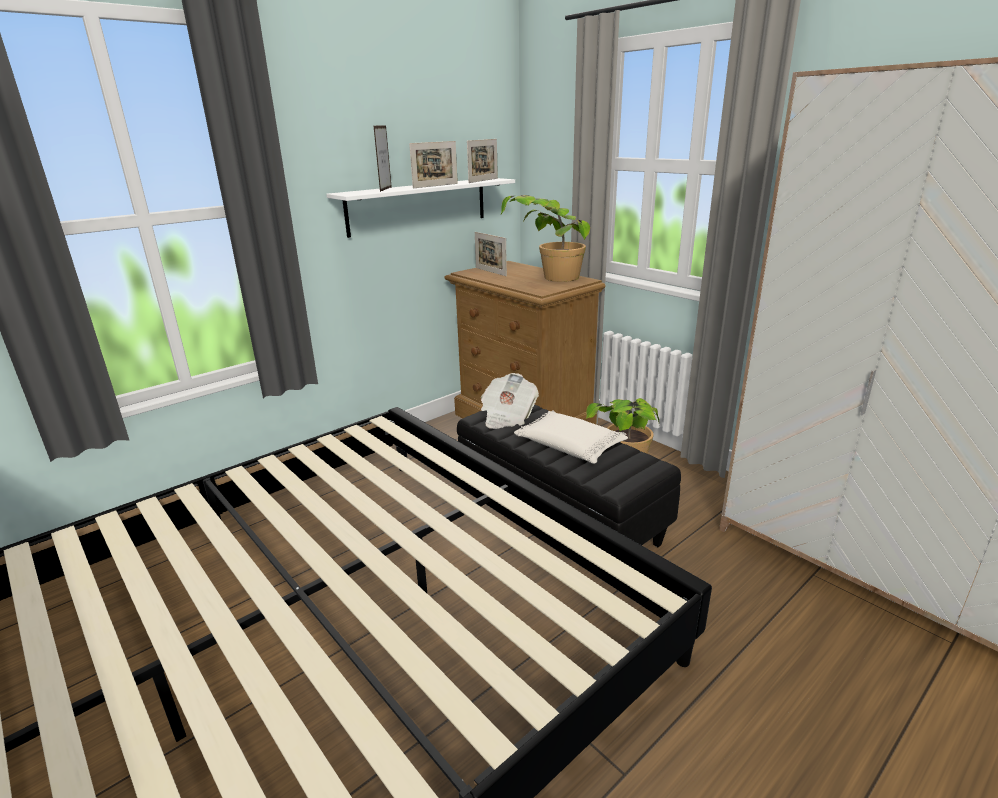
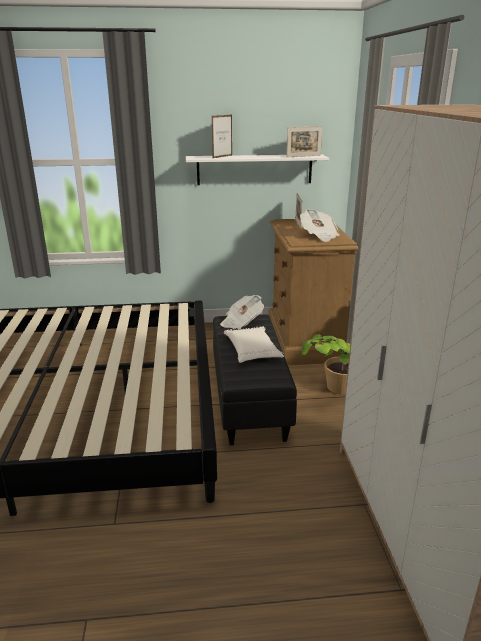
camera: 35 degrees right, 0 degrees up
picture frame [409,141,458,188] -> none
potted plant [501,195,590,282] -> newspaper [300,209,340,242]

